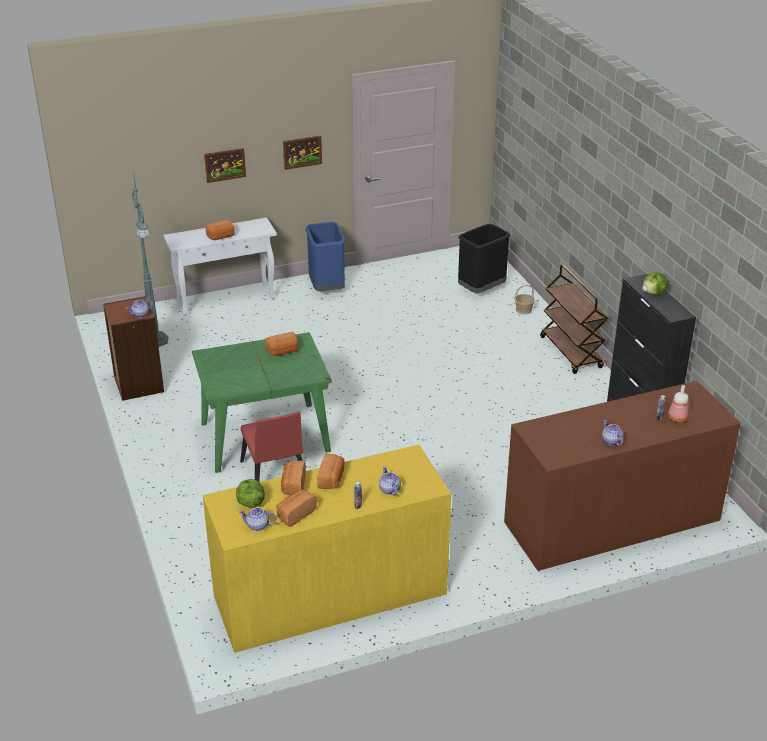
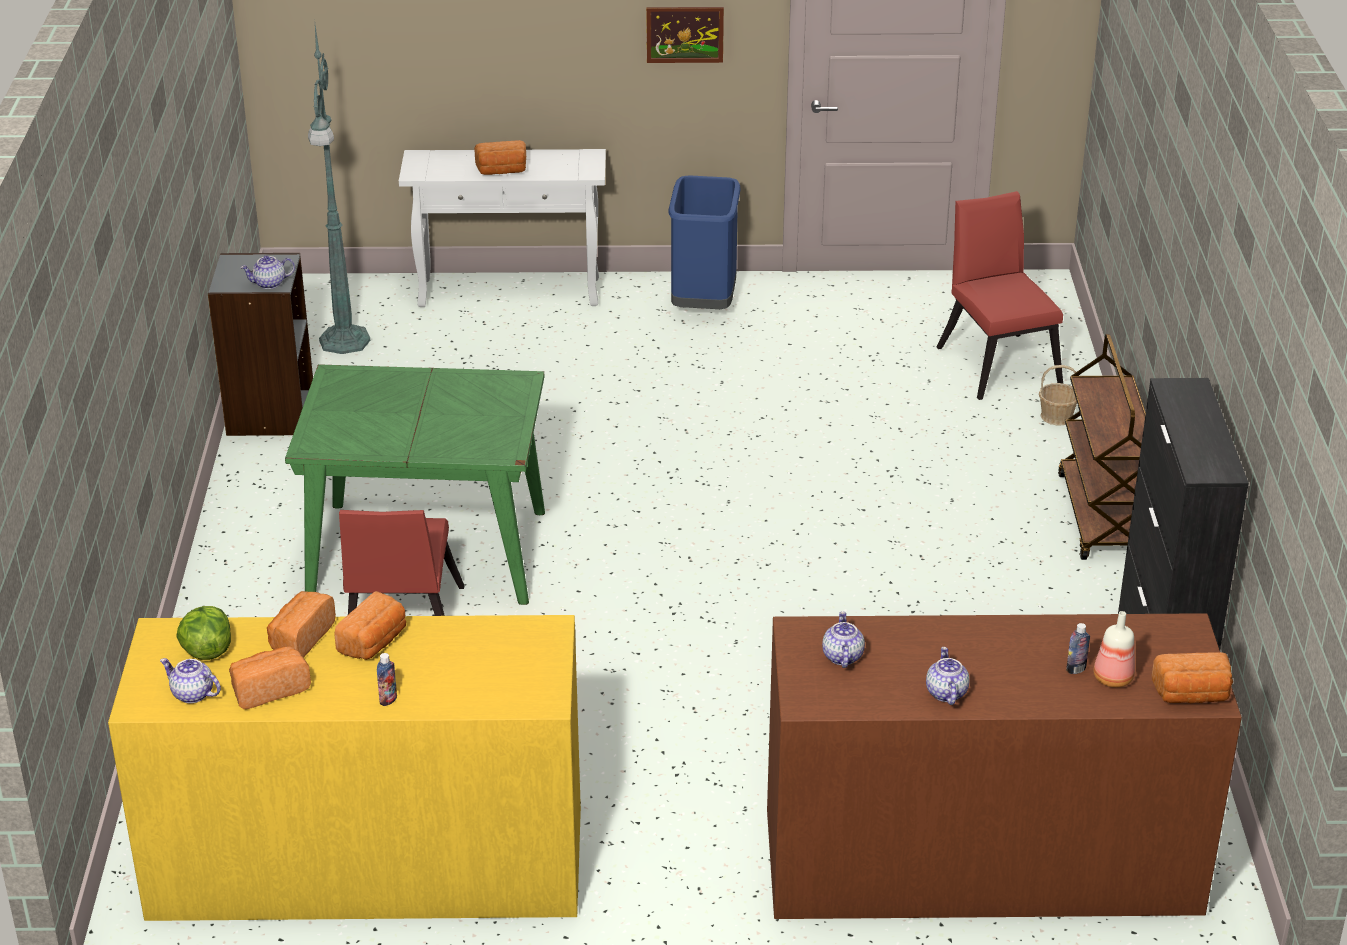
camera: 20 degrees right, 0 degrees up
brown bookcase [103,296,164,401] -> grey bookcase [208,253,313,436]
picture [204,148,246,183] -> none
bread [265,332,298,356] -> bread moved to [1151,652,1233,703]
teapot [379,467,401,496] -> teapot moved to [822,611,865,668]
black trash can [458,224,511,293] -> red chair [936,191,1063,400]
lettuce [642,272,668,295] -> none

